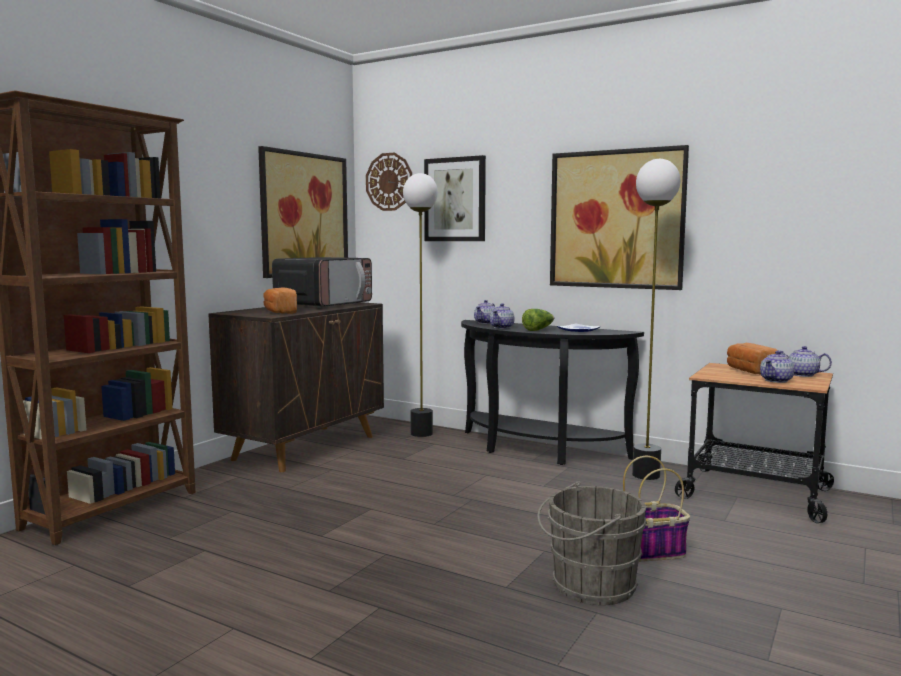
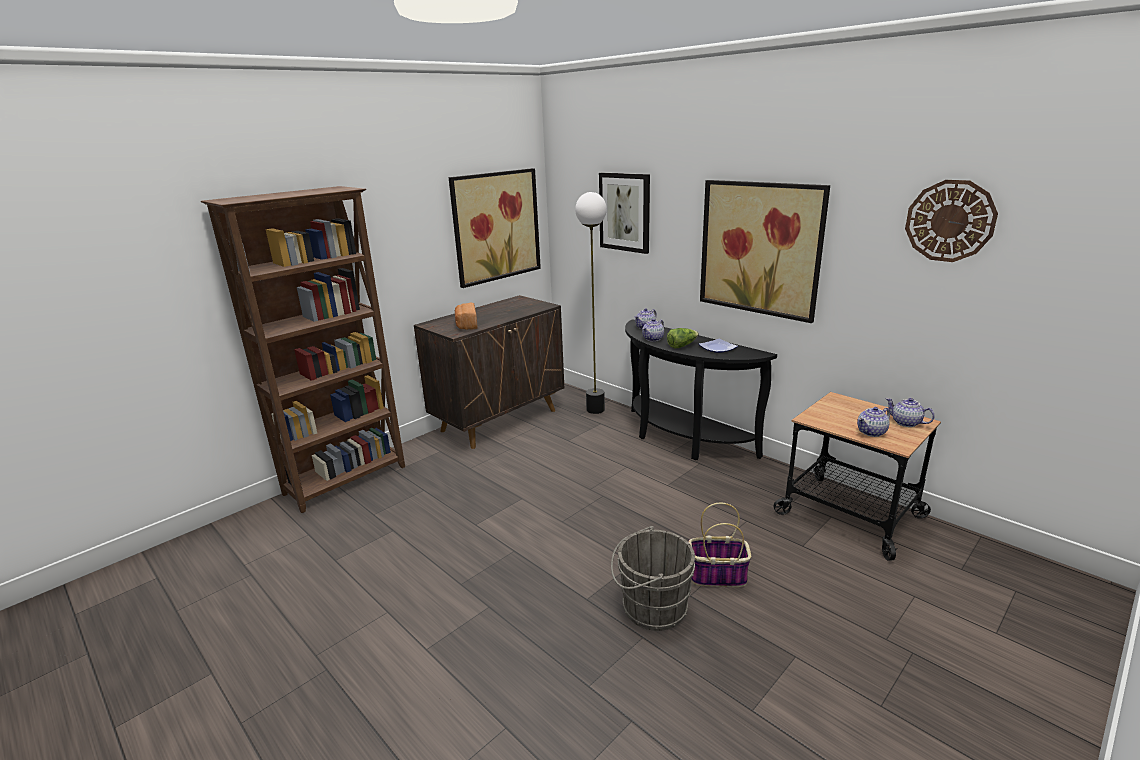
camera: 15 degrees right, 15 degrees up
microwave [272,257,372,308] -> none
wall clock [366,153,412,211] -> wall clock moved to [905,180,998,262]
floor lamp [632,159,680,480] -> none
bread [727,343,778,375] -> none

